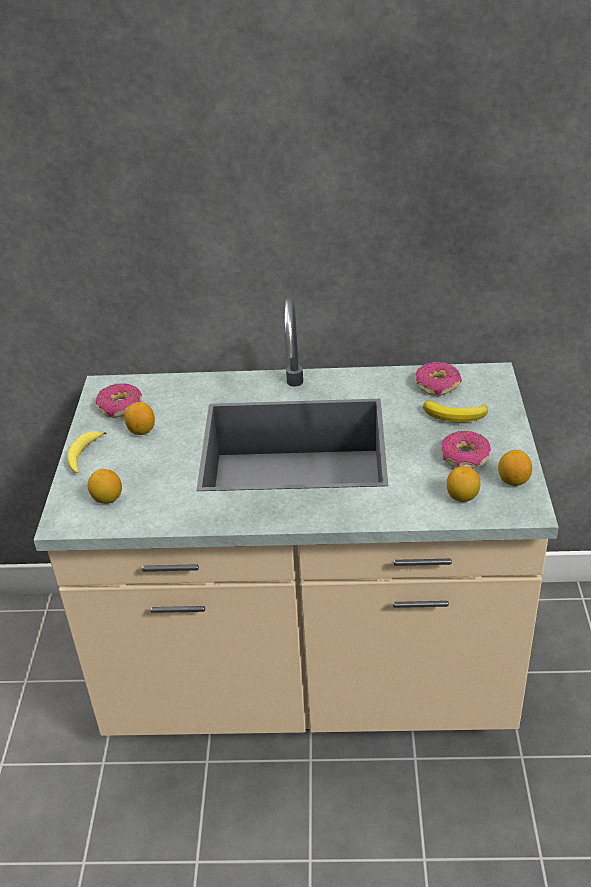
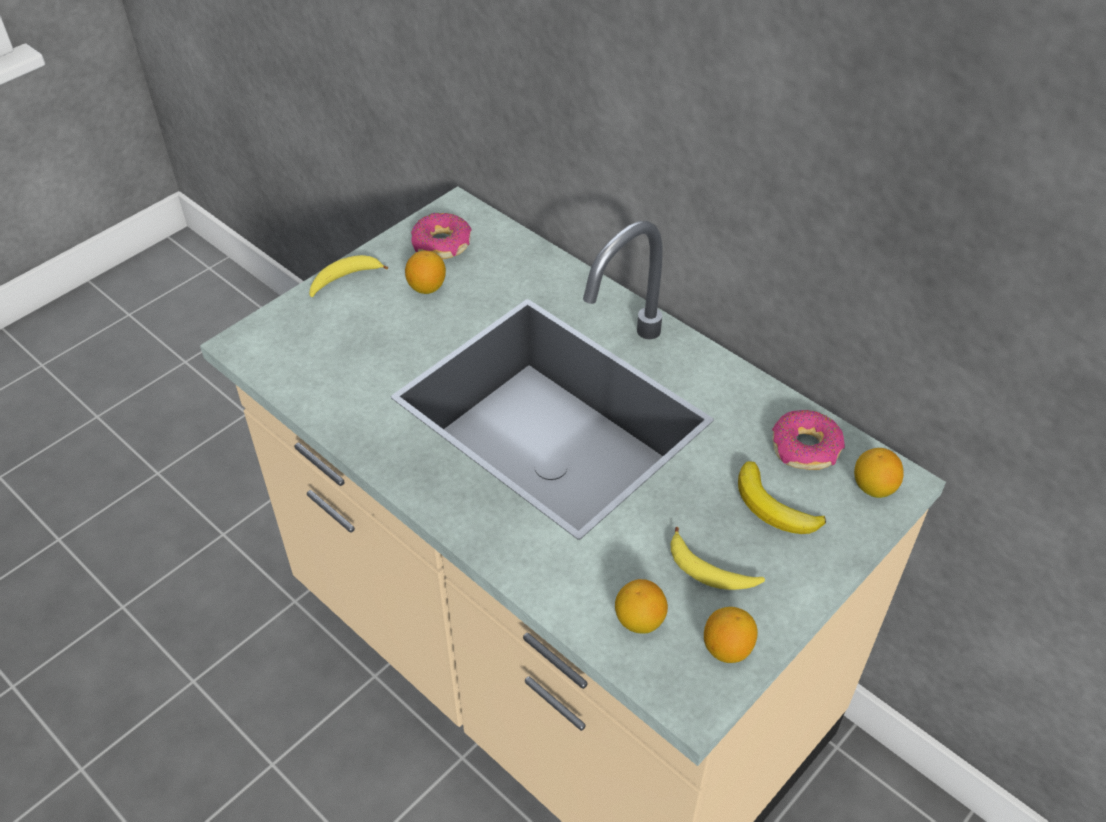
camera: 40 degrees right, 10 degrees up
lemon [88,469,122,504] -> lemon moved to [854,448,903,498]
donut [441,431,491,468] -> banana [670,527,765,590]

